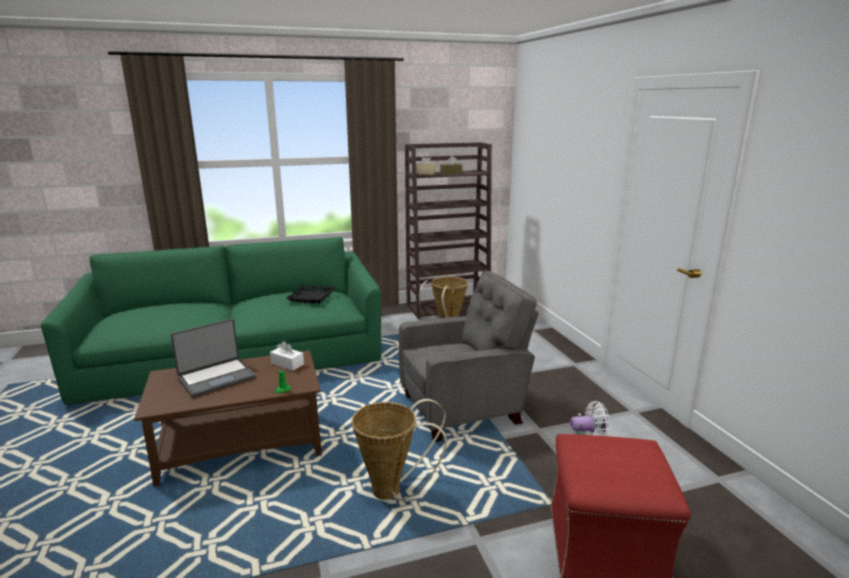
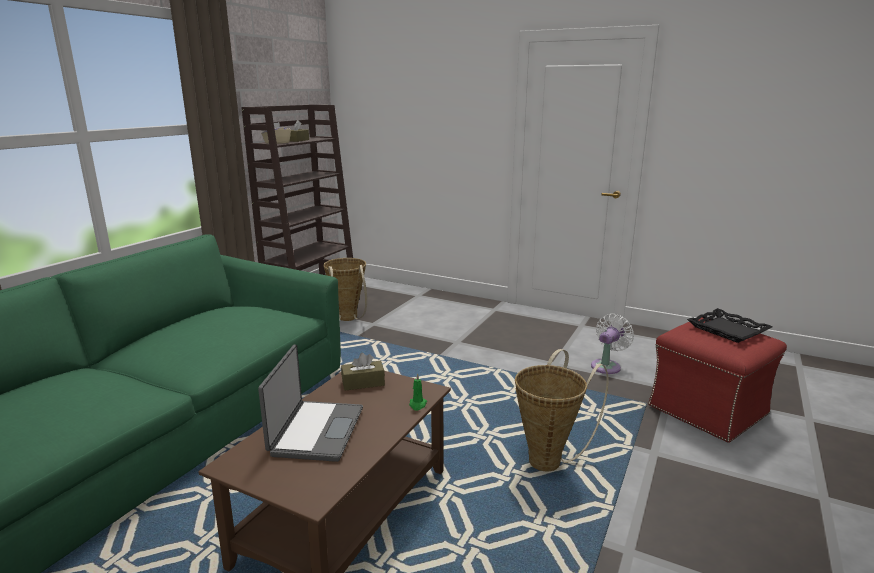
camera: 45 degrees left, 0 degrees up
white tissue box [270,341,304,371] -> brown tissue box [341,353,385,391]
black tray [286,285,336,304] -> black tray moved to [687,308,772,343]
grey armchair [399,271,539,442] -> none

